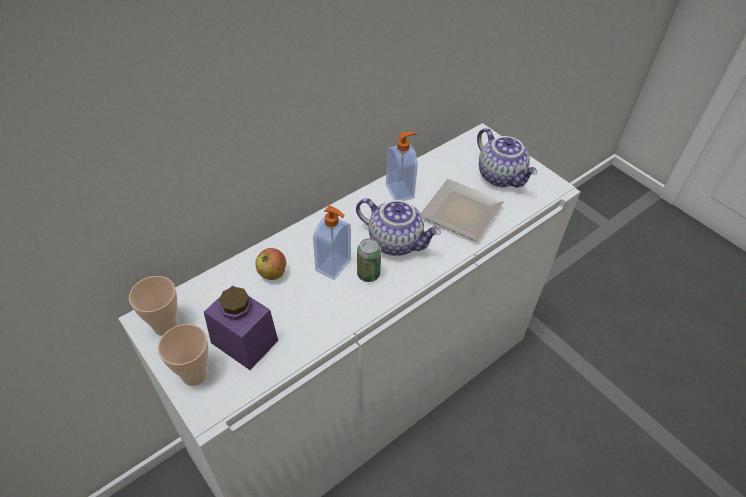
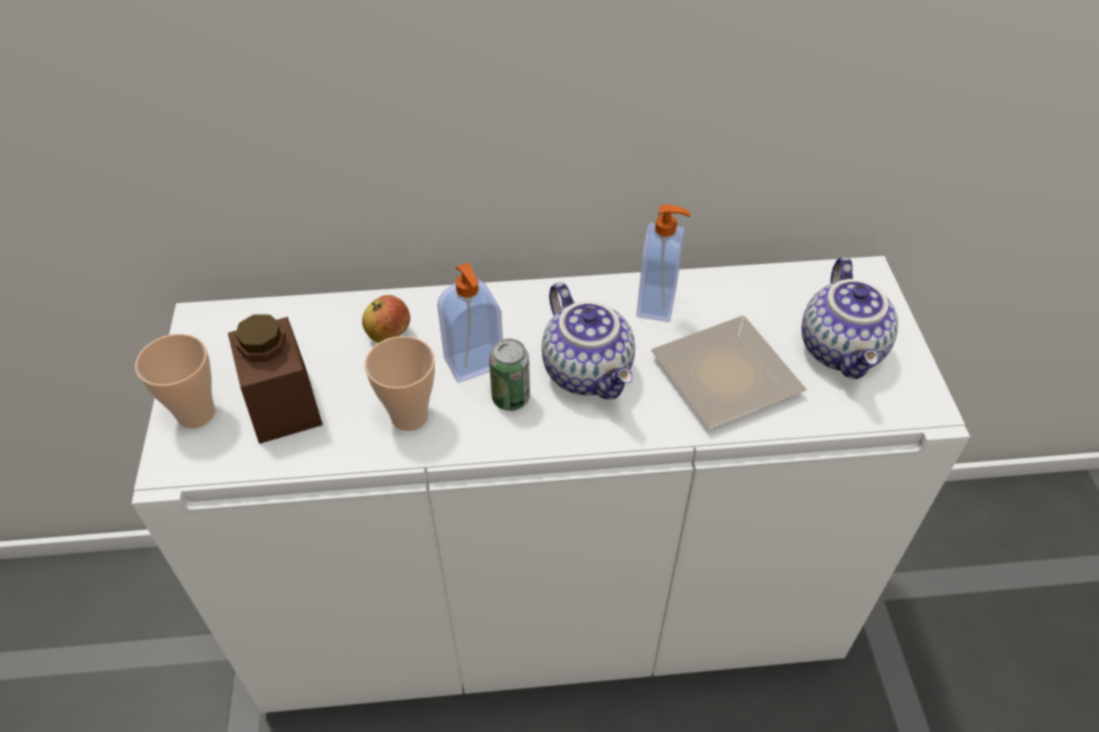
camera: 35 degrees right, 0 degrees up
cup [129,276,178,336] -> cup moved to [365,336,435,431]
purple jar [204,285,278,370] -> brown jar [228,314,323,444]

